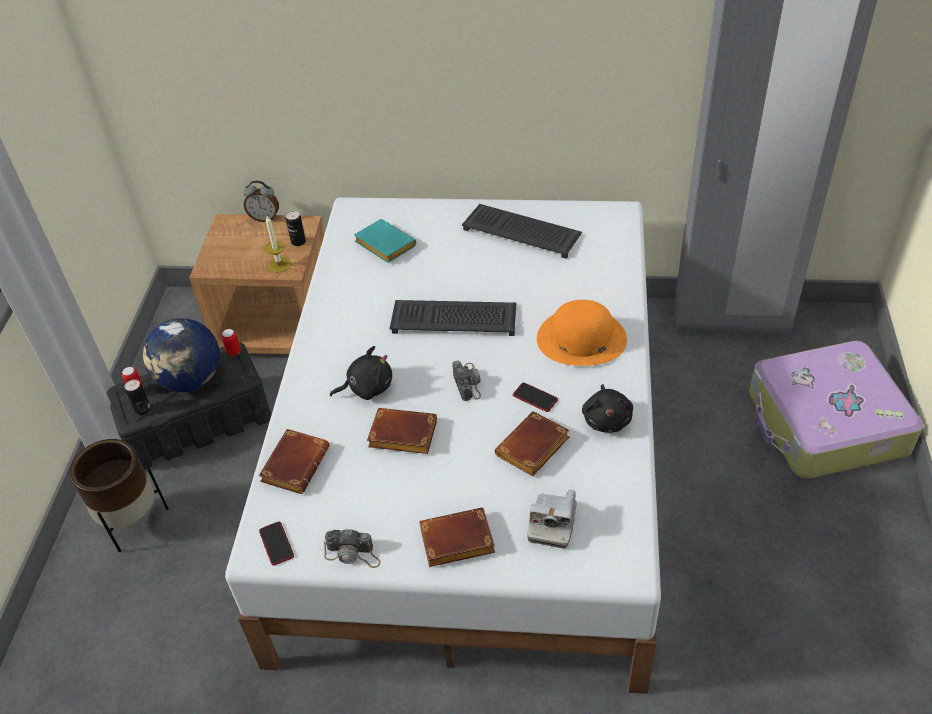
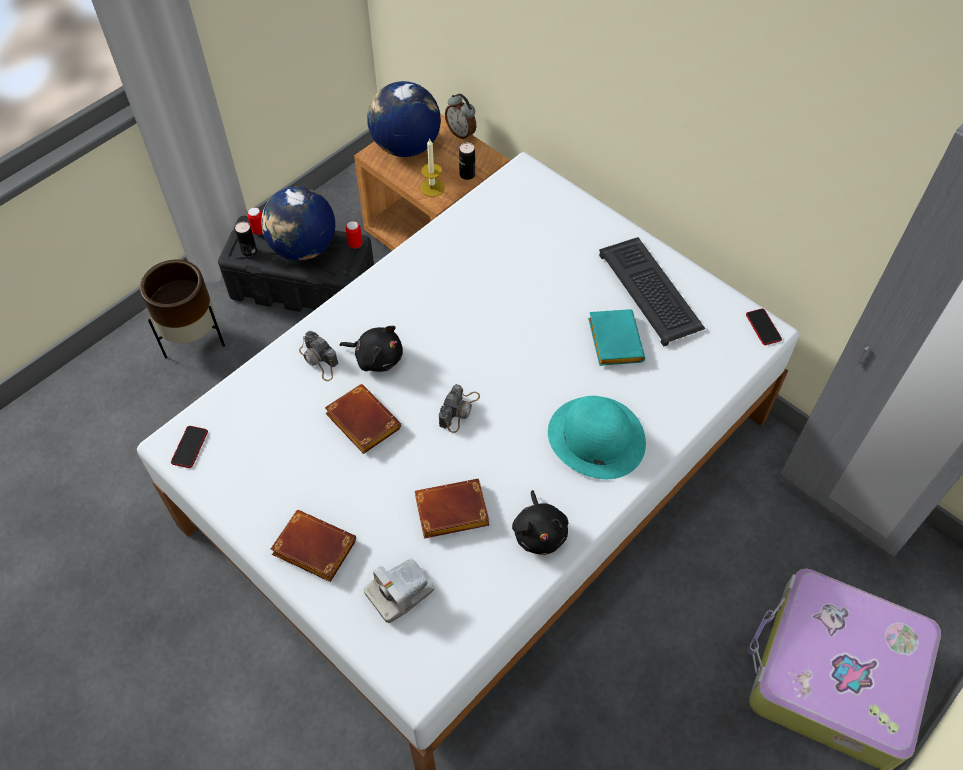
camera: 35 degrees right, 10 degrees up
brown book [259,429,330,494] -> none
camera [324,529,381,568] -> camera moved to [299,331,338,381]
turquoise book [354,219,416,263] -> turquoise book moved to [588,309,645,366]
keyboard [389,300,517,336] -> none
phone [513,383,558,412] -> phone moved to [746,309,782,345]
orange hat [537,300,627,366] -> turquoise hat [548,396,646,479]
black plush toy [582,384,633,433] -> black plush toy turned 45 degrees counterclockwise [512,490,568,555]
none -> globe [367,81,441,157]

